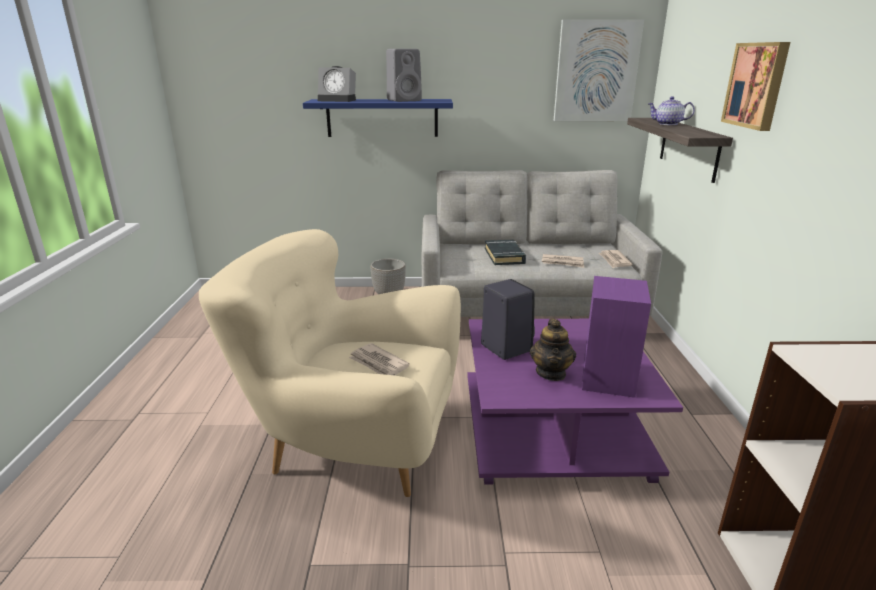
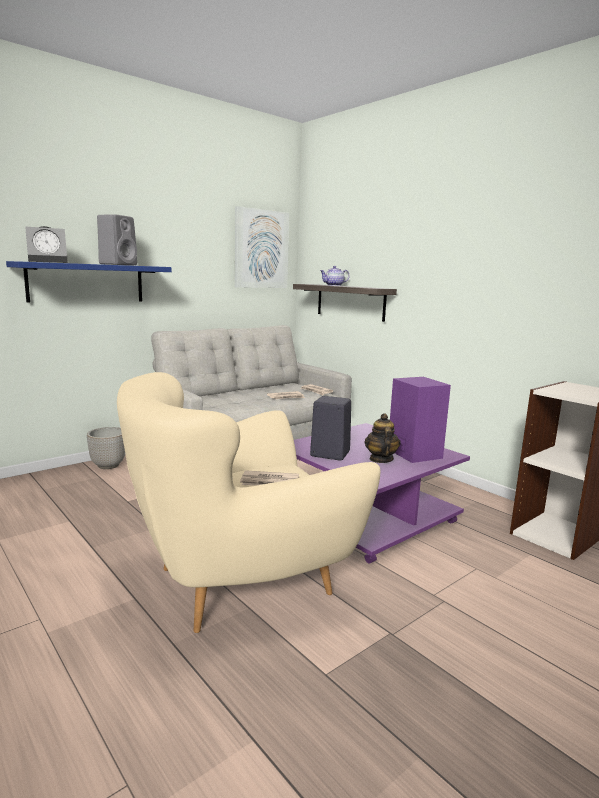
camera: 40 degrees left, 10 degrees down
black book [485,240,526,265] -> none
teapot [530,318,576,381] -> teapot turned 150 degrees counterclockwise [365,413,401,463]
picture [721,42,790,131] -> none

